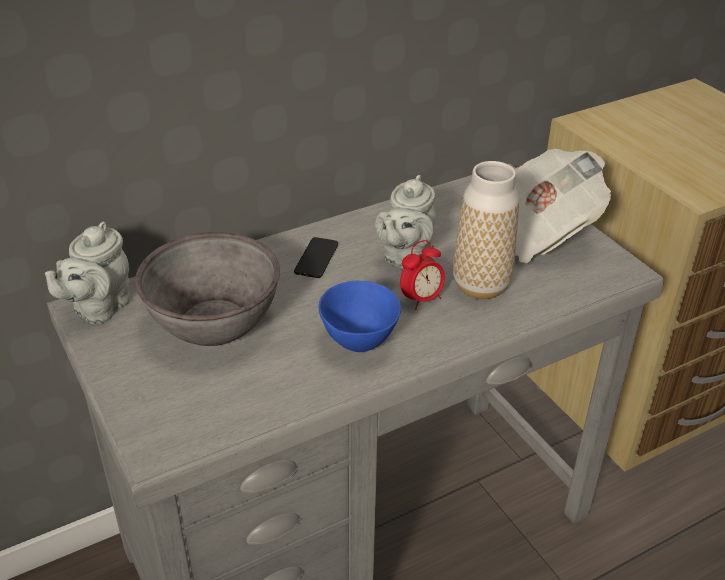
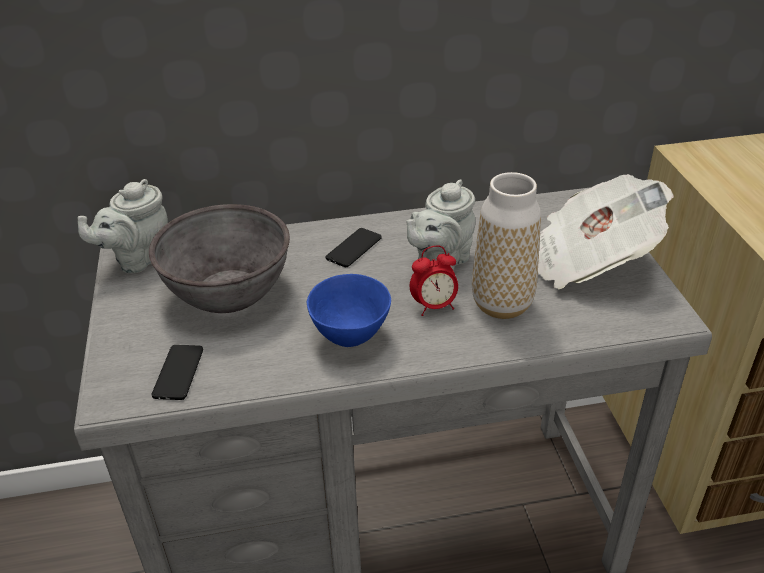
camera: 20 degrees right, 0 degrees up
none -> phone [151,345,203,400]

